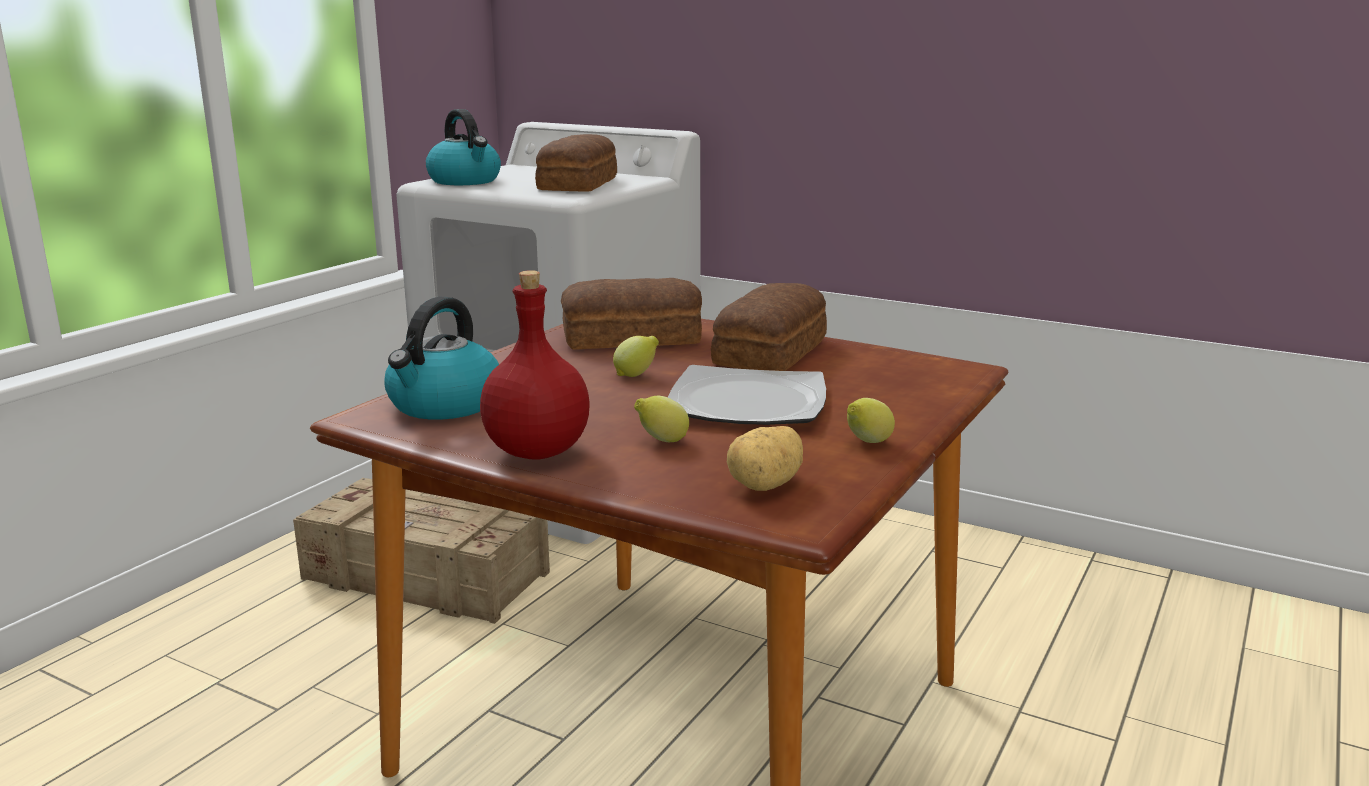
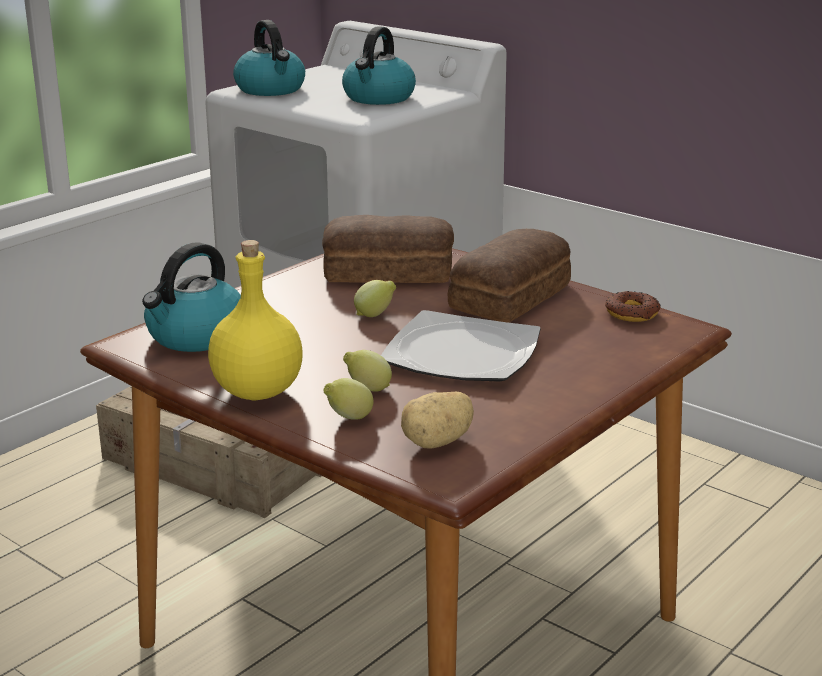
camera: 10 degrees right, 5 degrees up
red bottle [480,270,590,460] -> yellow bottle [208,240,303,401]
bread [535,134,617,192] -> kettle [342,26,416,105]
lemon [847,398,895,443] -> lemon moved to [324,378,373,420]
none -> donut [605,291,661,322]

